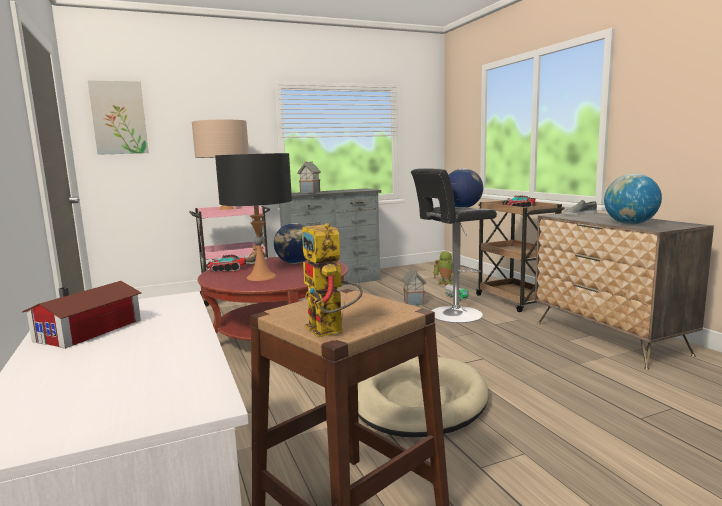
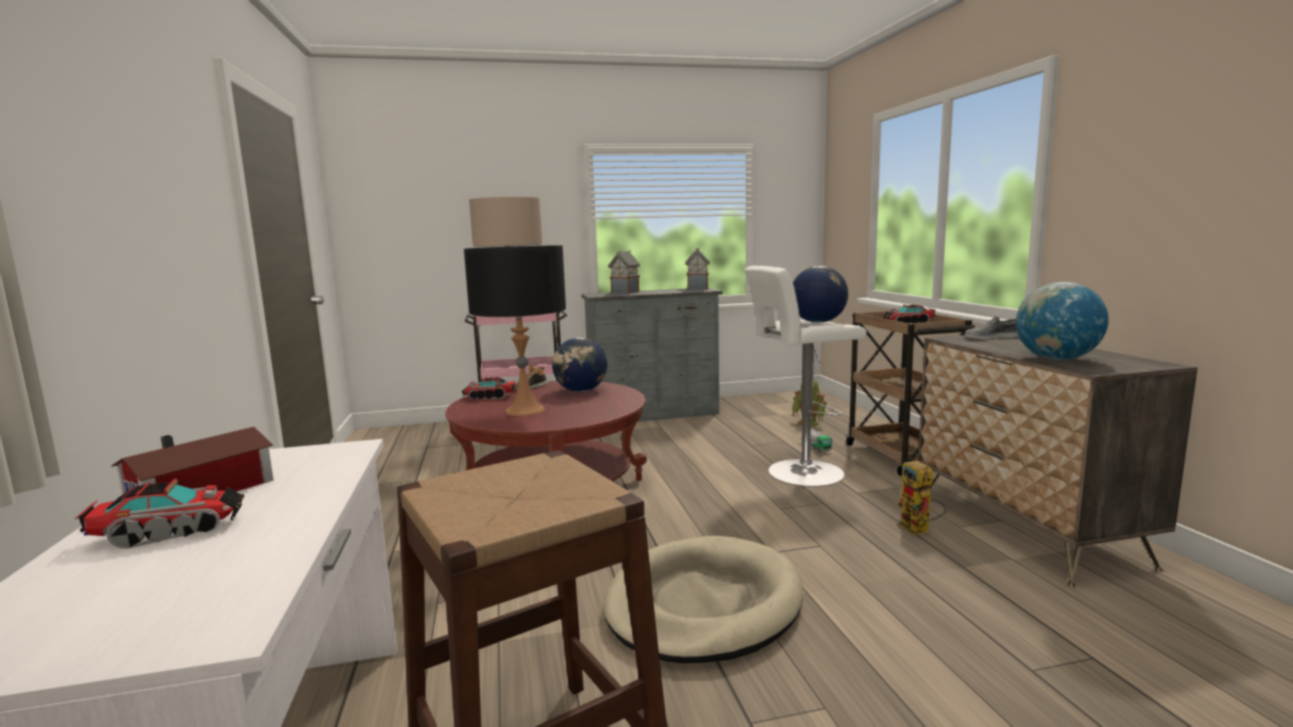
camera: 10 degrees right, 0 degrees up
picture [88,80,149,155] -> none
toy robot [302,223,363,338] -> toy robot moved to [897,461,947,535]
toy house [402,267,426,305] -> toy house moved to [685,248,710,290]
black stool [411,168,497,323] -> white stool [744,266,867,487]
none -> toy truck [75,479,245,549]

